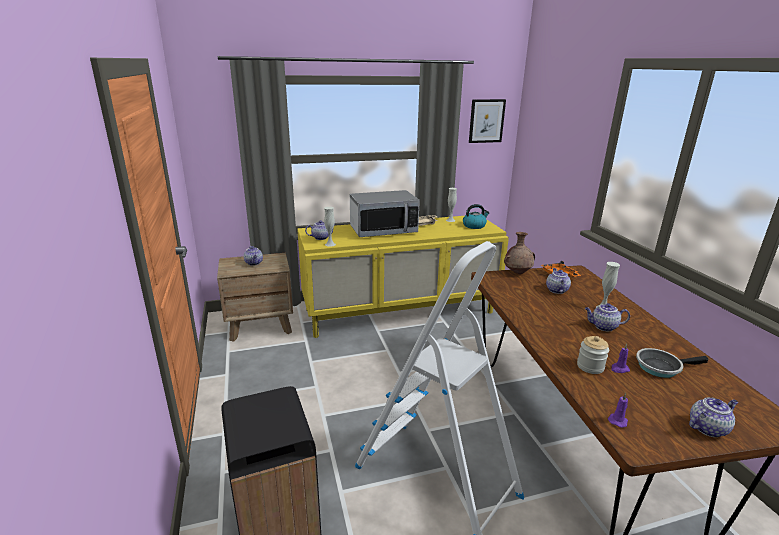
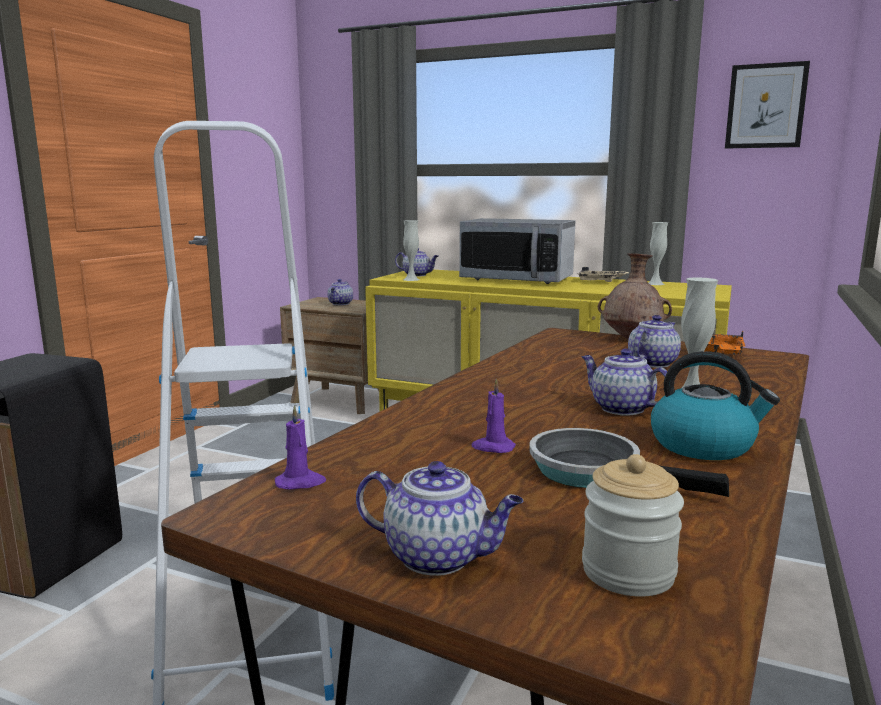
camera: 40 degrees right, 10 degrees down
kettle [463,204,490,229] -> kettle moved to [651,351,780,460]
jar [577,336,609,374] -> jar moved to [582,454,684,597]

